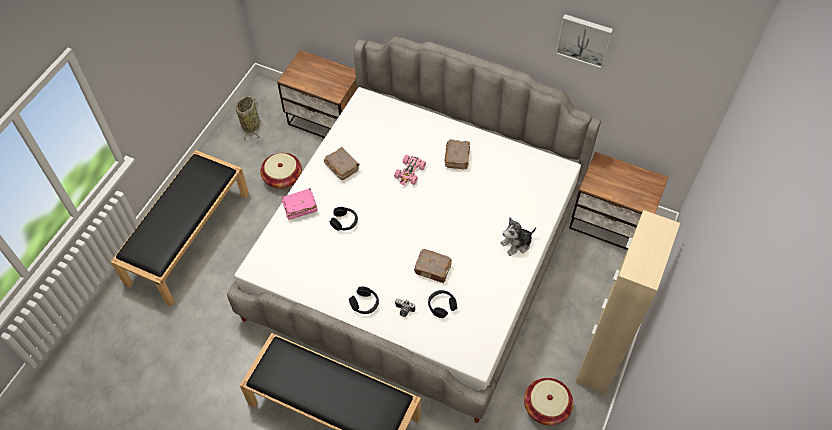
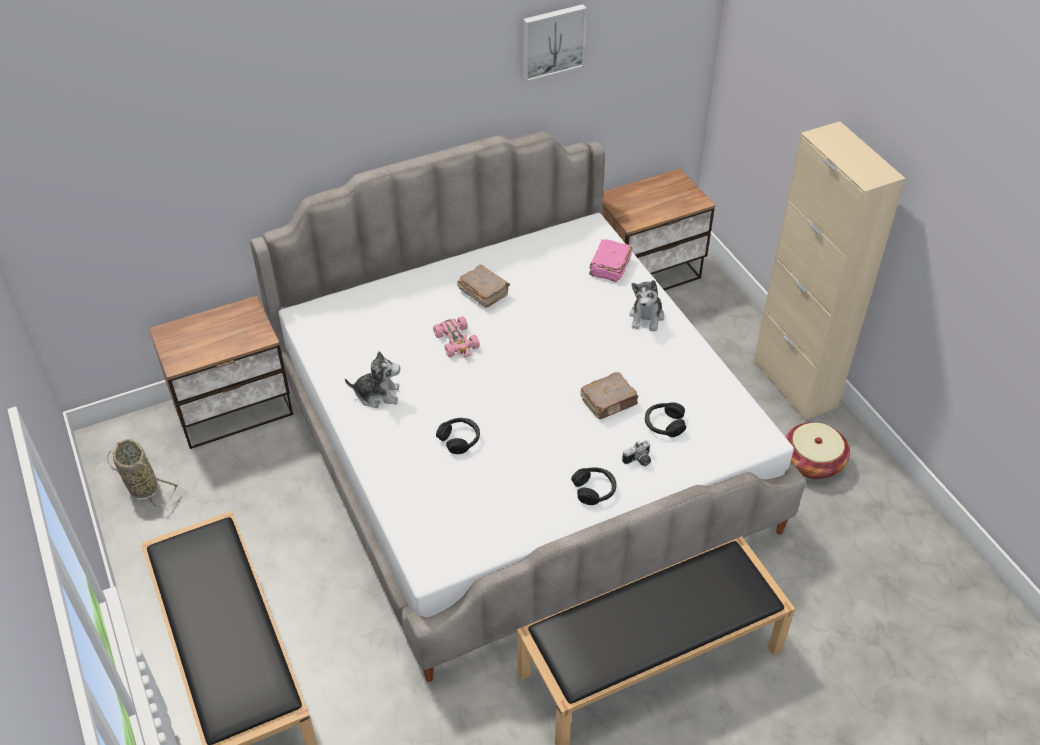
camera: 50 degrees left, 10 degrees down
basket [260,153,302,189] -> none
pink book [282,188,317,219] -> pink book moved to [589,239,633,282]
brown book [324,147,360,180] -> plush toy [345,351,400,408]

